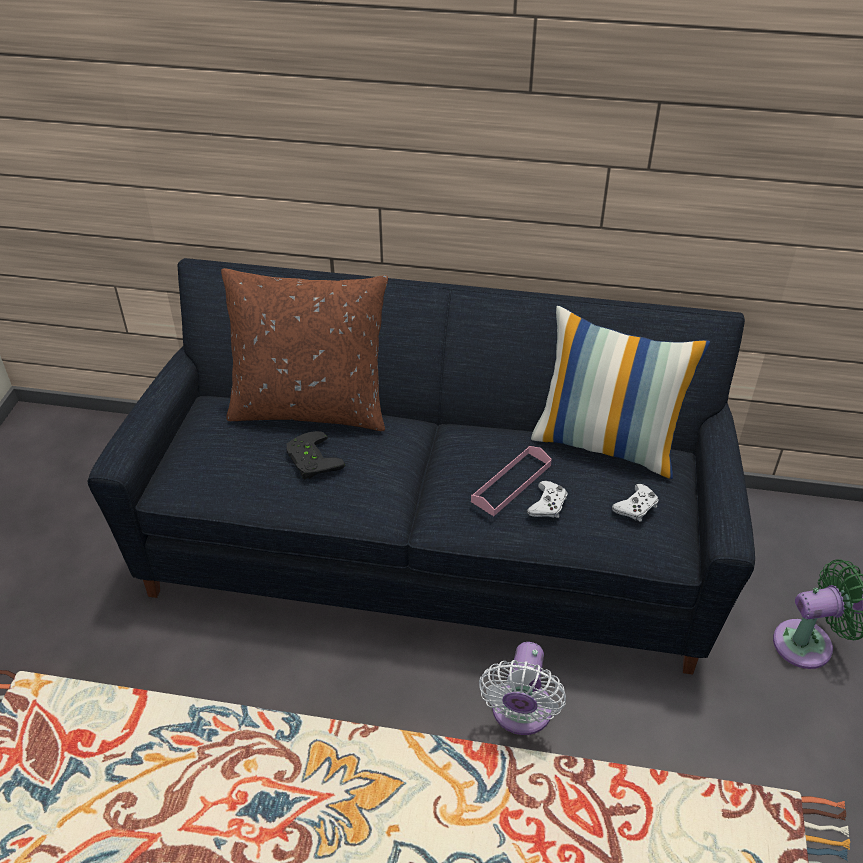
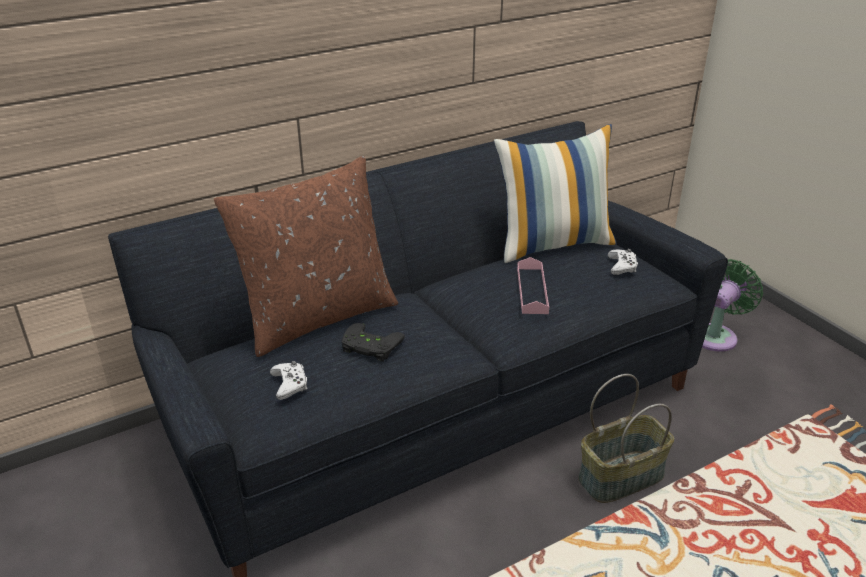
camera: 40 degrees left, 10 degrees down
white fan [479,642,566,735] -> basket [578,374,674,503]
white game controller [527,481,567,518] -> white game controller moved to [270,361,308,400]

